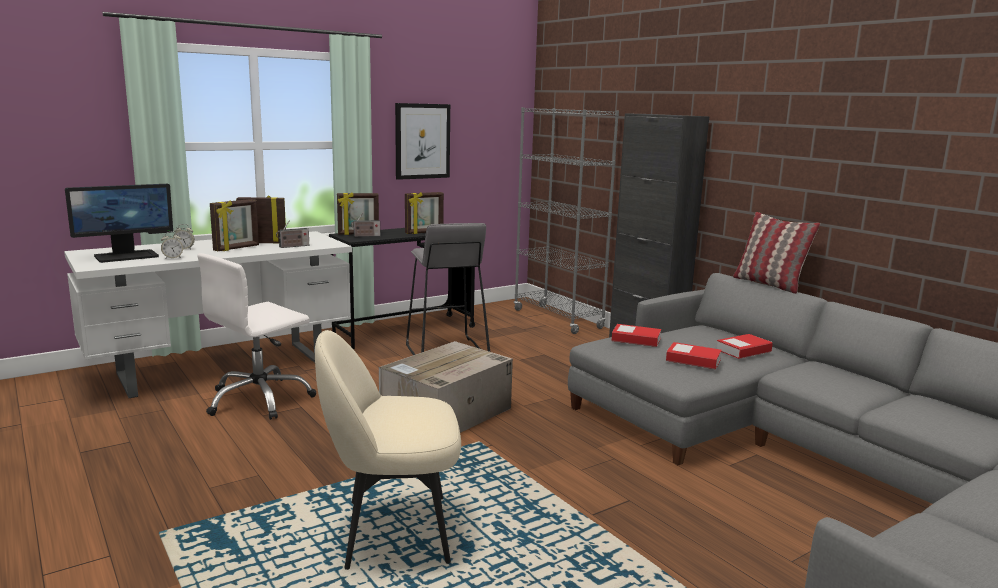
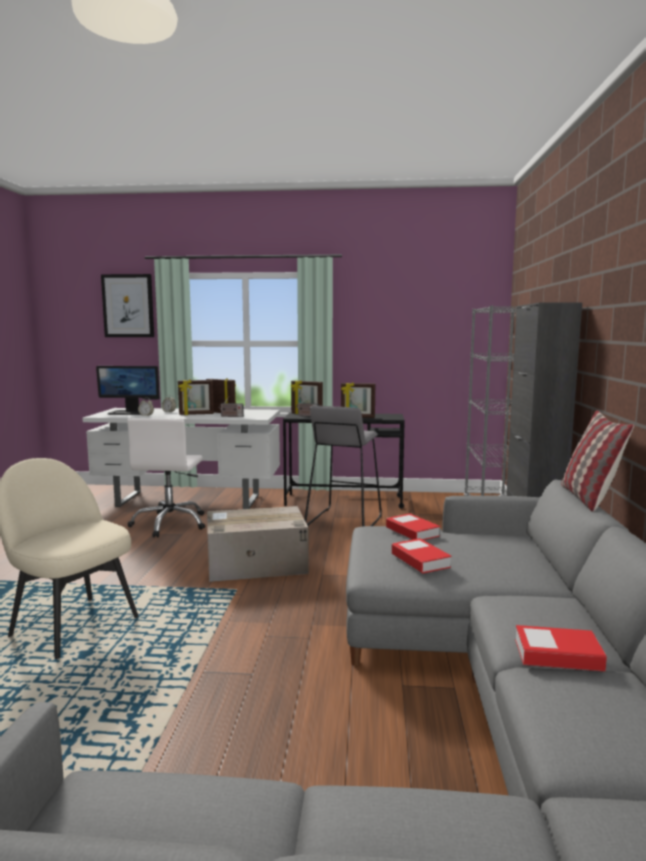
camera: 40 degrees right, 5 degrees down
white office chair [197,253,316,420] -> white office chair turned 75 degrees counterclockwise [127,418,205,537]
picture [395,103,450,180] -> picture moved to [101,274,154,337]
book [717,334,773,359] -> book moved to [515,625,607,672]

